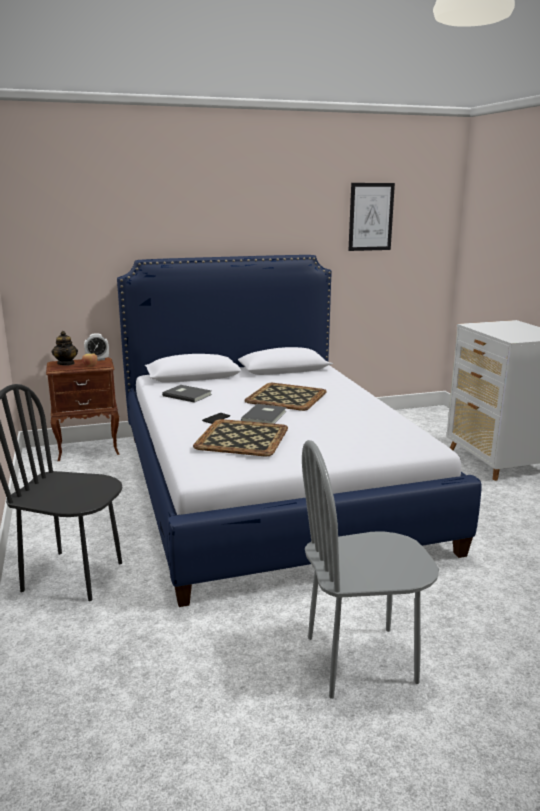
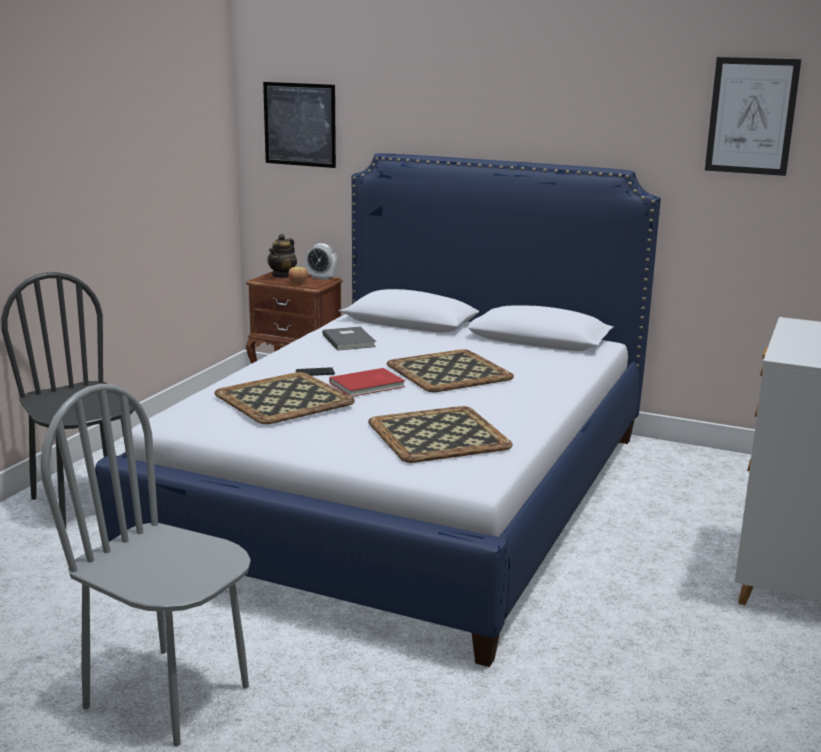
camera: 40 degrees right, 0 degrees up
grey book [241,404,287,424] -> red book [329,368,405,397]
none -> picture [263,82,336,168]
none -> tray [368,406,513,463]

